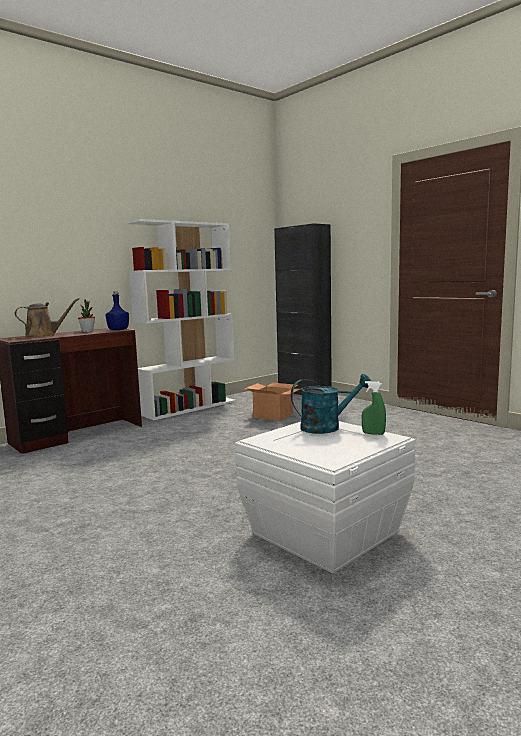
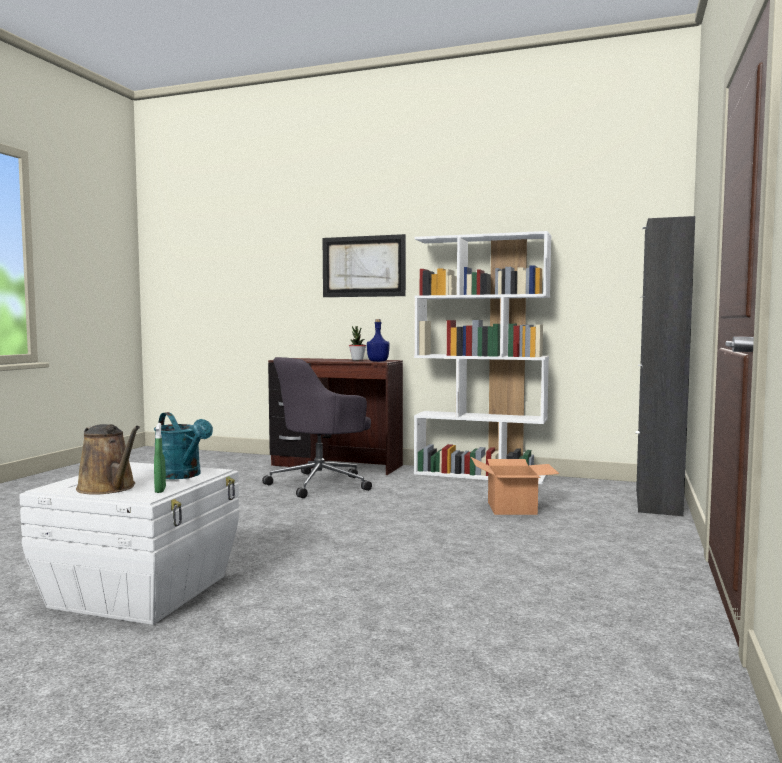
camera: 60 degrees right, 5 degrees down
brown watering can [15,298,79,337] -> brown watering can moved to [76,424,140,494]
none -> grey office chair [262,357,372,498]
none -> picture [323,234,406,297]

